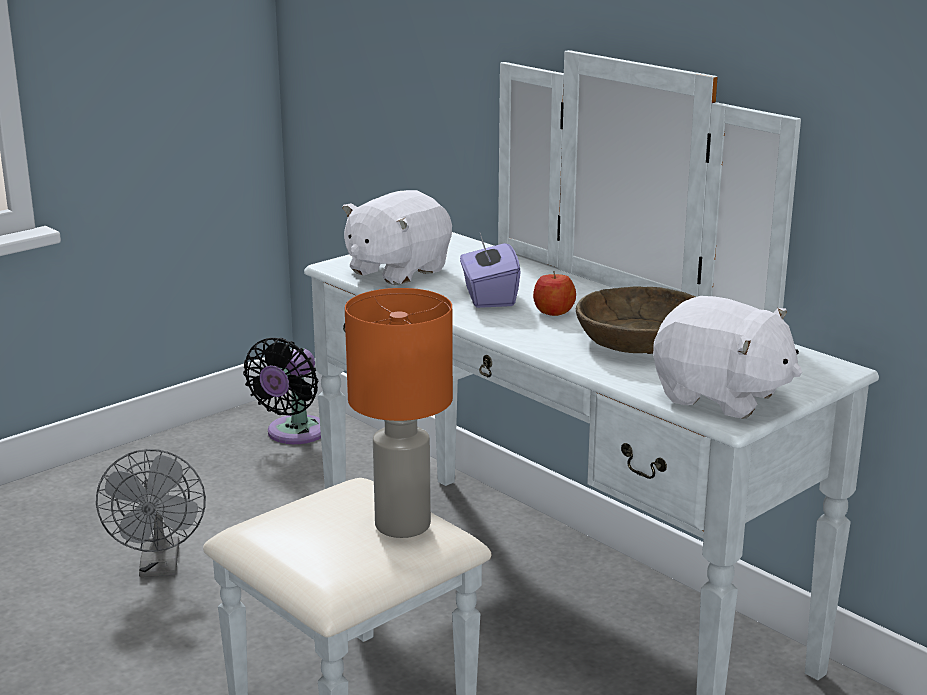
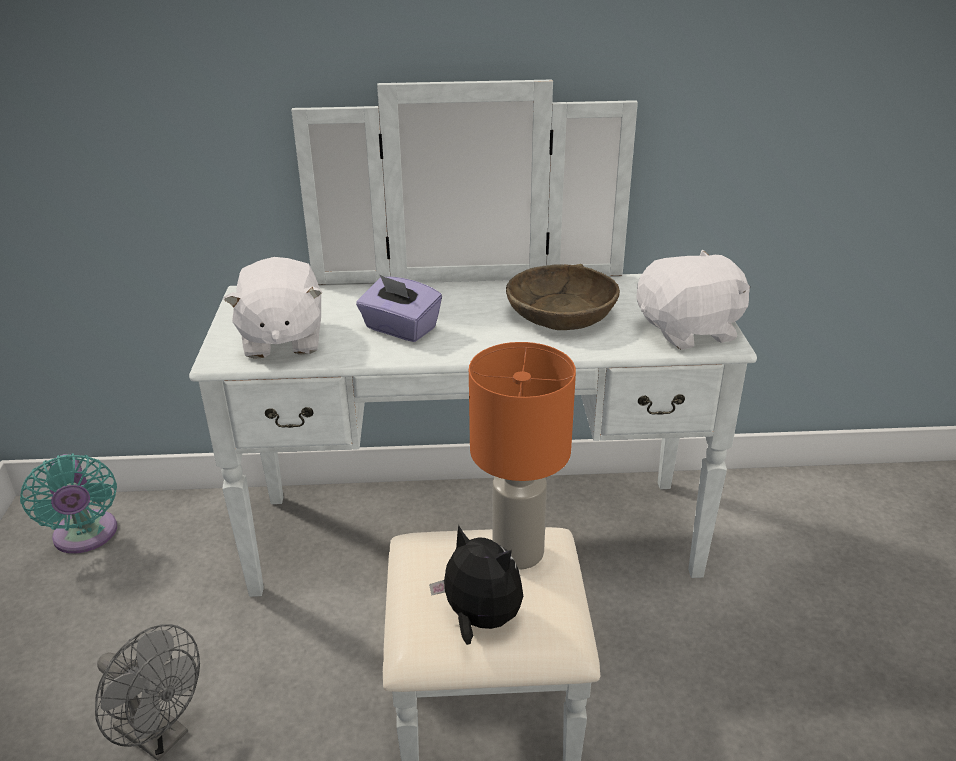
camera: 50 degrees left, 10 degrees up
black fan [243,338,321,444] -> turquoise fan [20,454,117,554]
apple [533,272,576,316] -> none
none -> plush toy [429,525,523,645]

